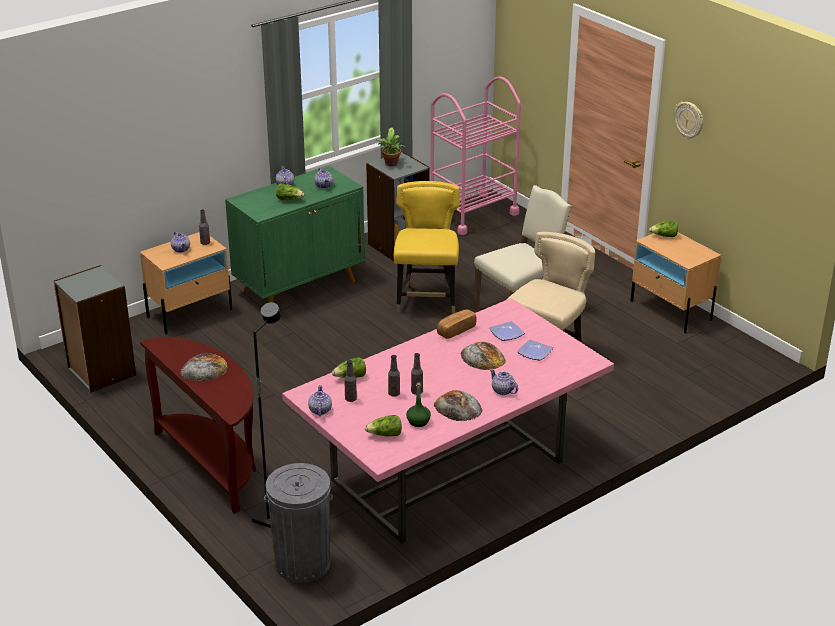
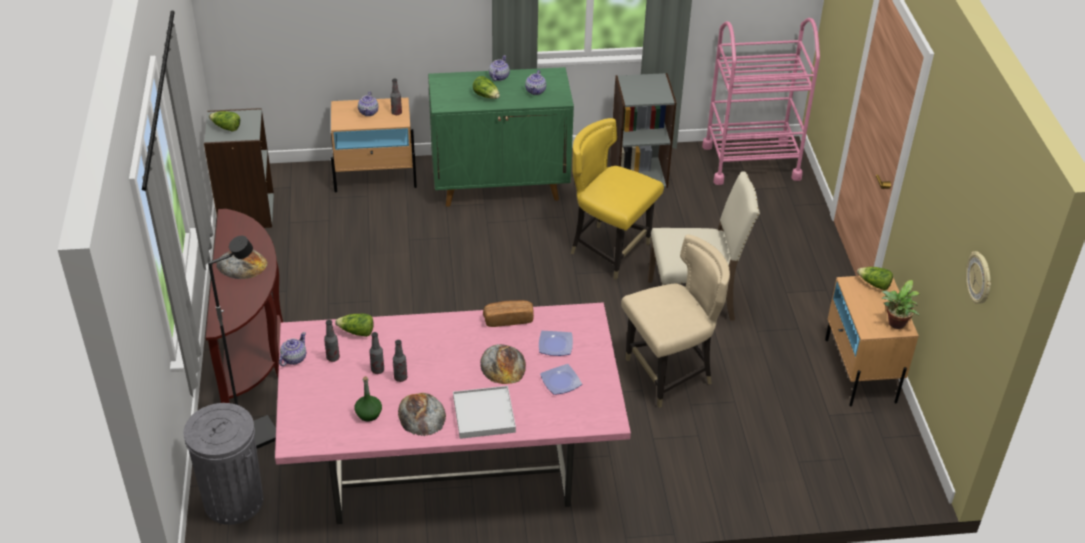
camera: 30 degrees right, 10 degrees up
lettuce [365,415,402,437] -> lettuce moved to [209,111,240,132]
potted plant [376,127,406,166] -> potted plant moved to [881,280,920,329]
yellow chair [394,181,460,313] -> yellow chair turned 90 degrees counterclockwise [571,118,664,280]
teapot [490,369,518,395] -> white tray [453,386,516,439]
wall clock [674,102,703,139] -> wall clock moved to [966,251,991,304]

